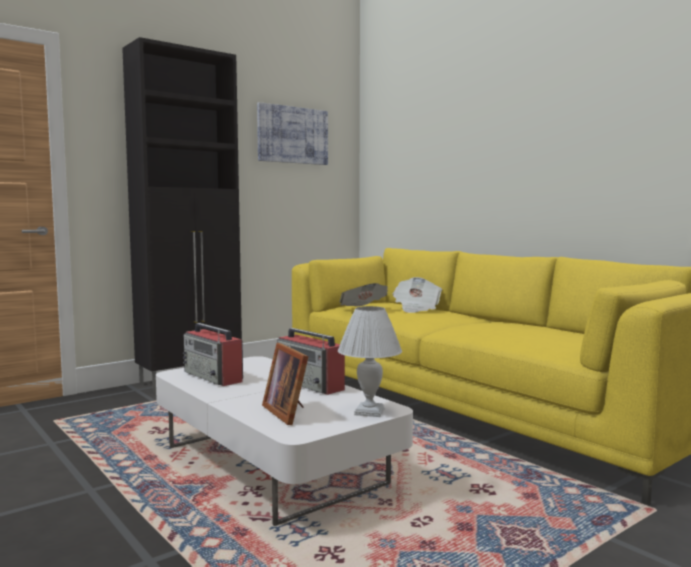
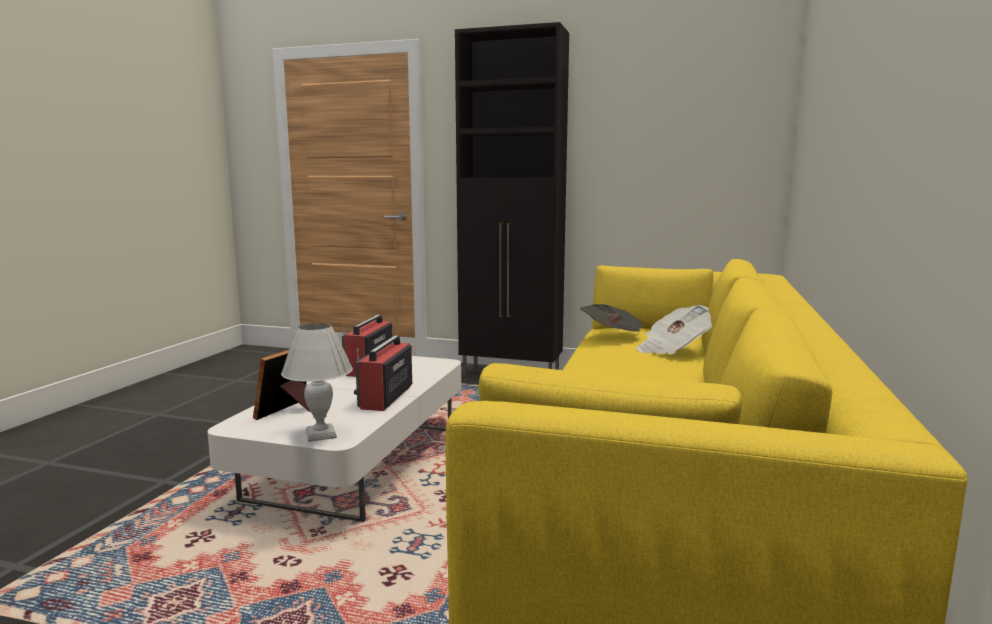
camera: 55 degrees right, 5 degrees up
picture [257,102,328,165] -> none

